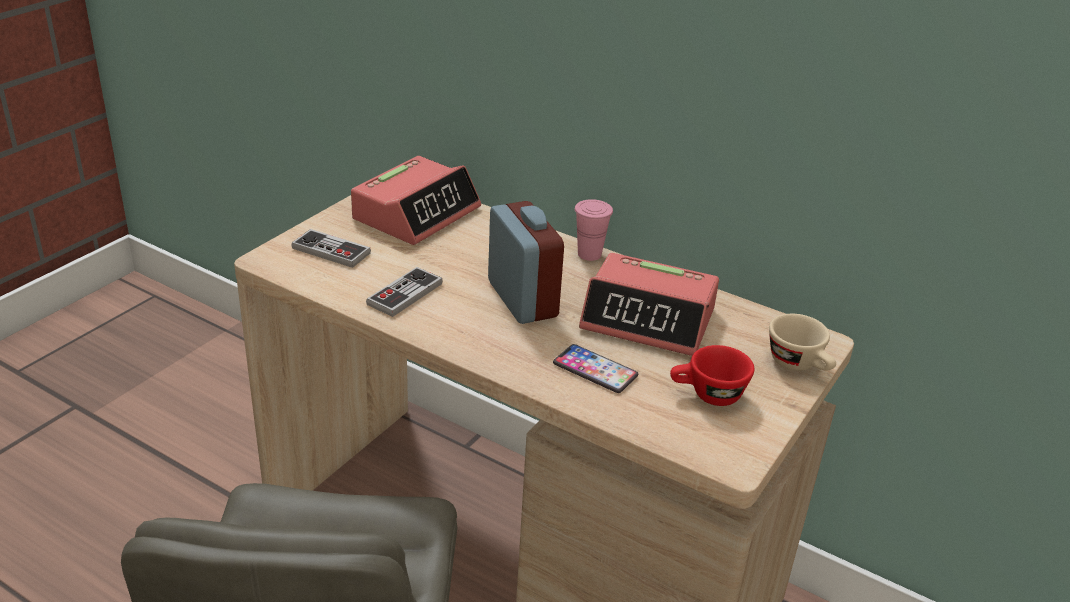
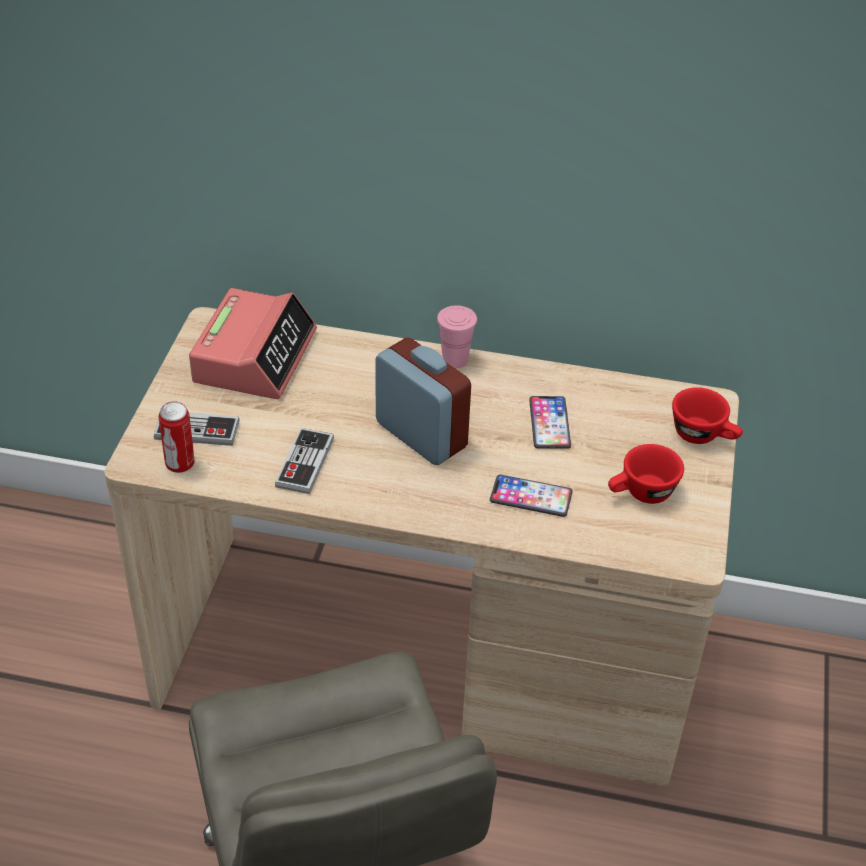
camera: 20 degrees left, 10 degrees up
alarm clock [579,253,719,356] -> phone [529,396,571,449]
beige cup [769,314,836,371] -> red cup [672,387,743,444]
none -> can [159,401,195,473]

